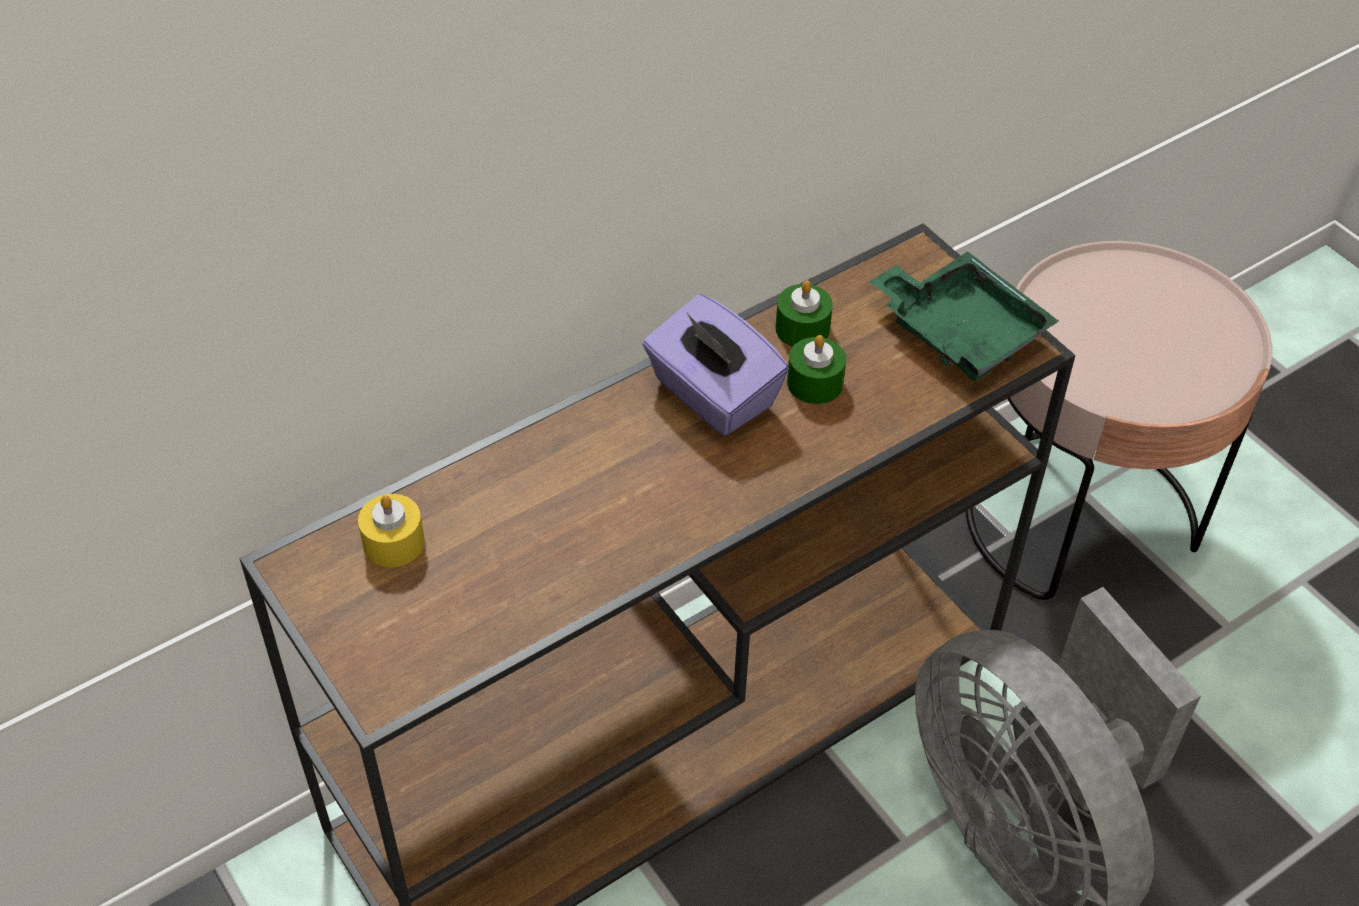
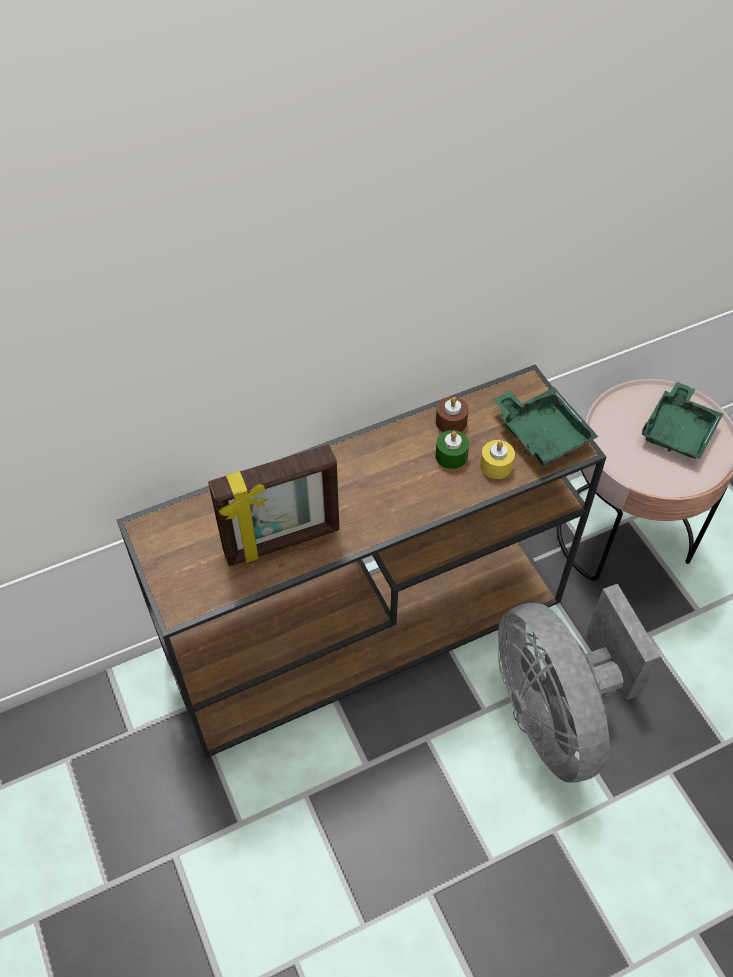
camera: 10 degrees right, 5 degrees up
yellow candle [358,494,425,567] -> yellow candle moved to [480,440,515,479]
purple tissue box [643,294,789,436] -> none
green candle [775,281,833,347] -> brown candle [436,397,469,432]
none -> picture frame [208,444,339,566]
none -> green tray [642,382,723,459]

